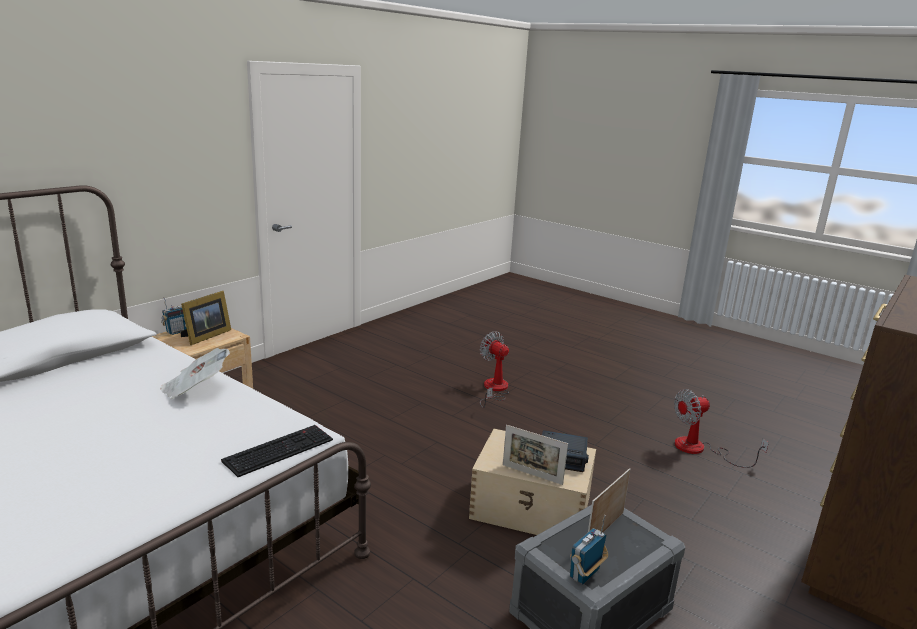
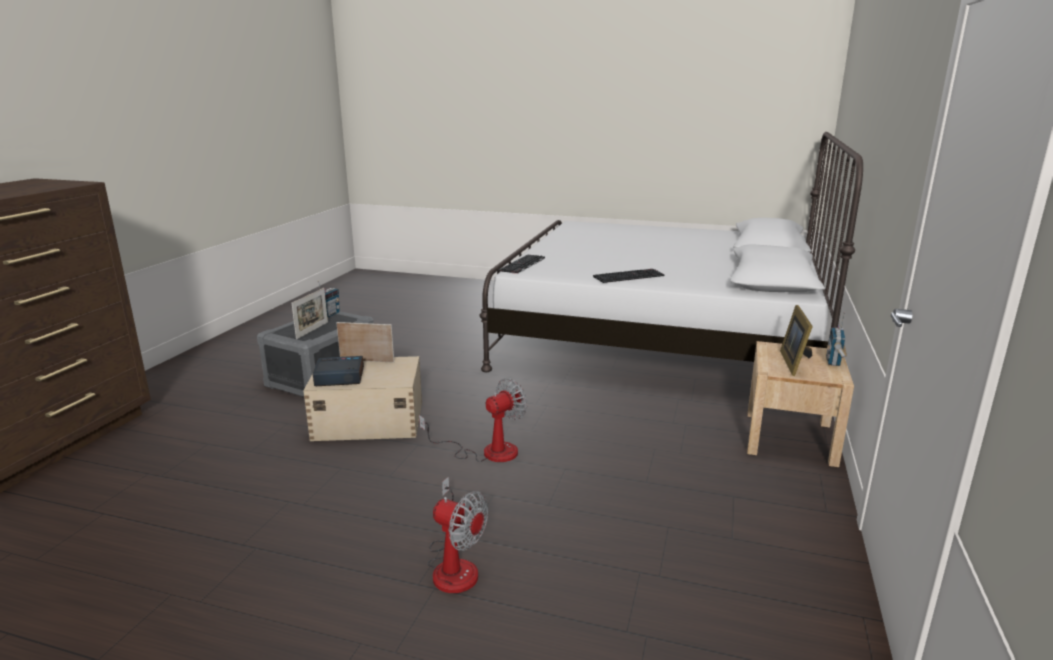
camera: 160 degrees right, 0 degrees up
newspaper [160,348,230,399] -> keyboard [593,269,664,283]
fan [674,389,769,468] -> fan moved to [419,378,527,462]

